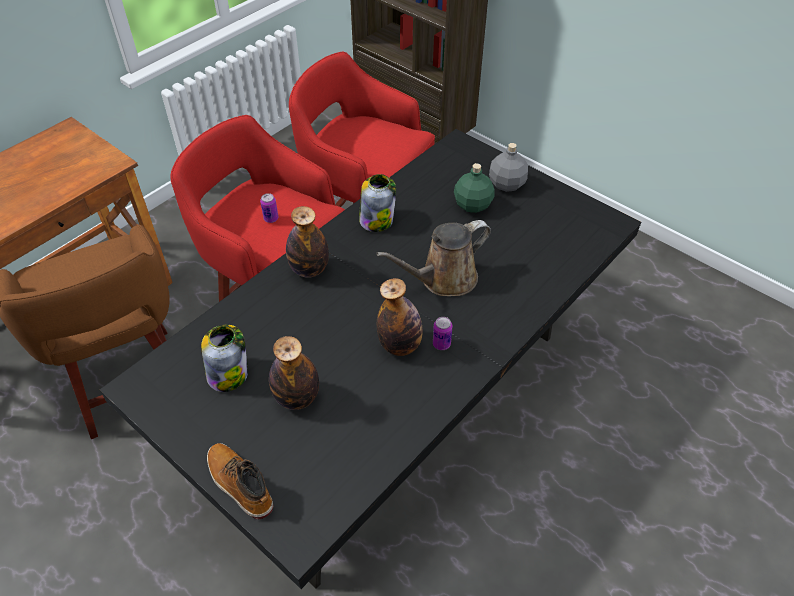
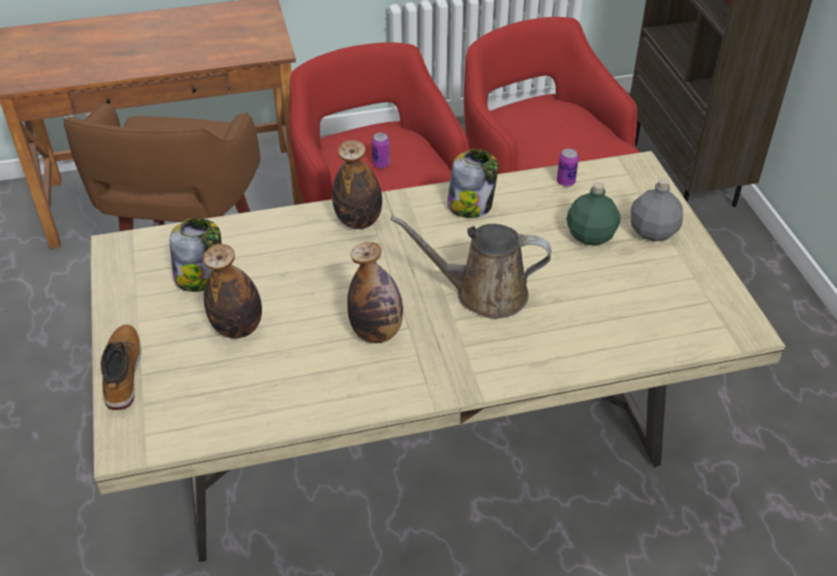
camera: 35 degrees right, 5 degrees down
black dining table [99,129,641,589] -> beige dining table [90,151,786,562]
can [433,317,452,350] -> can moved to [557,148,579,186]

